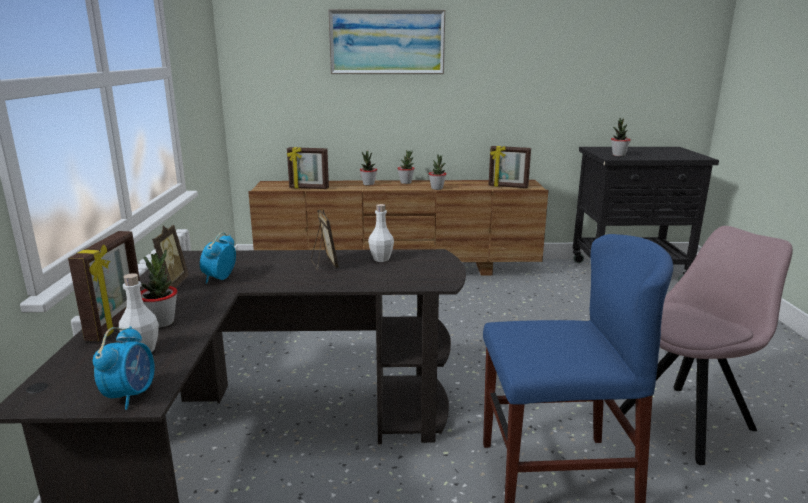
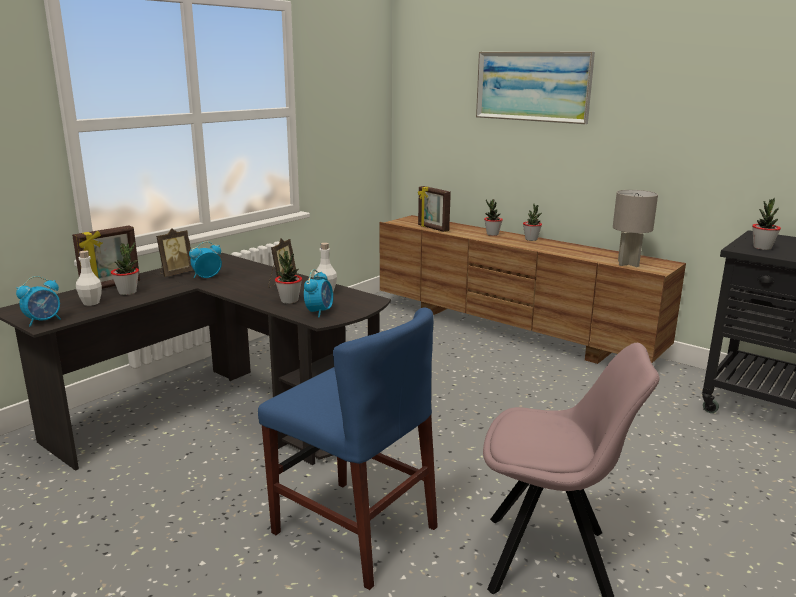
camera: 40 degrees right, 0 degrees up
potted plant [428,154,446,190] -> potted plant moved to [275,251,302,304]
picture frame [489,146,531,188] -> grey table lamp [613,190,658,267]
none -> alarm clock [304,269,333,317]

